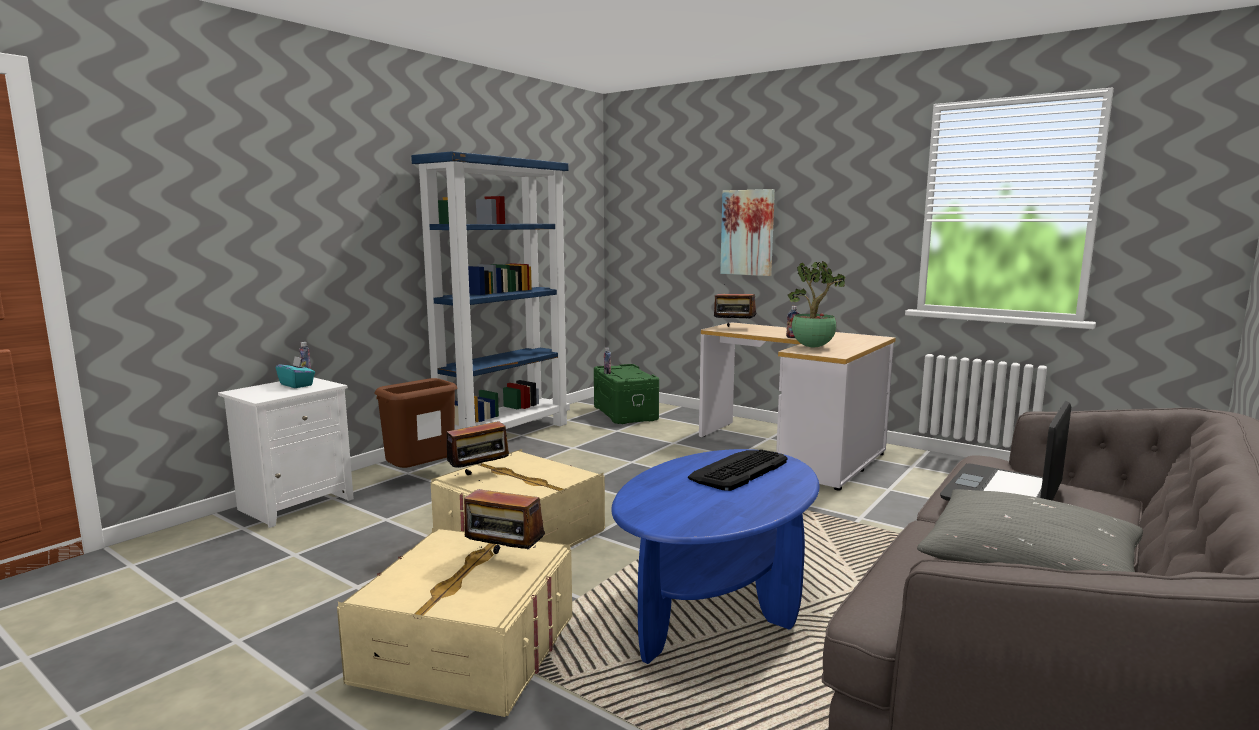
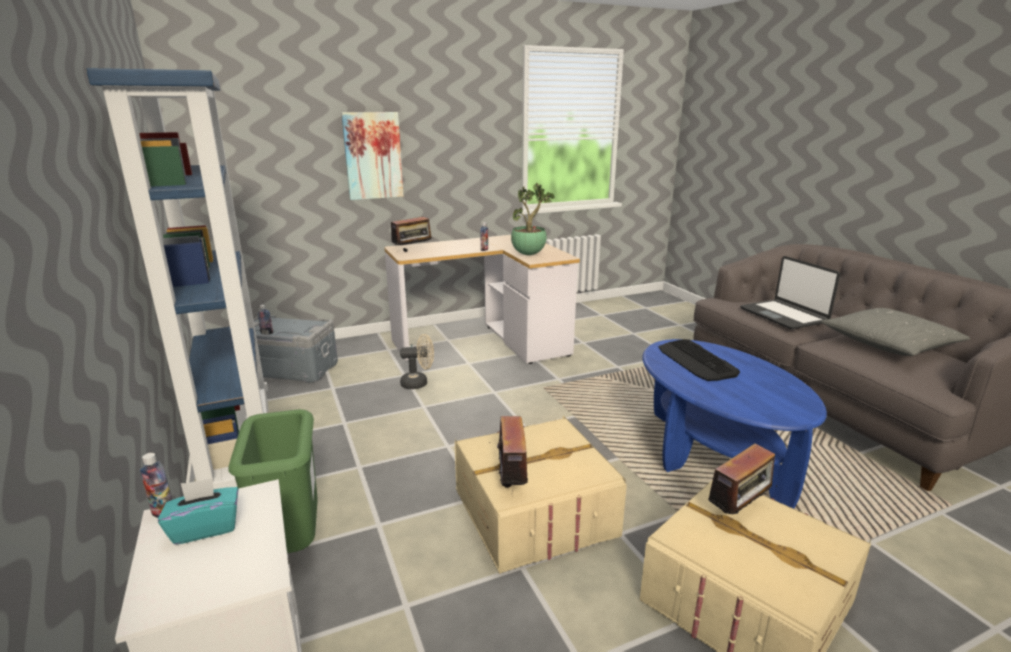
camera: 60 degrees left, 10 degrees up
brown trash can [374,378,457,468] -> green trash can [228,409,318,553]
green storage box [594,364,659,424] -> grey storage box [253,316,338,383]
none -> beige fan [400,334,434,389]

